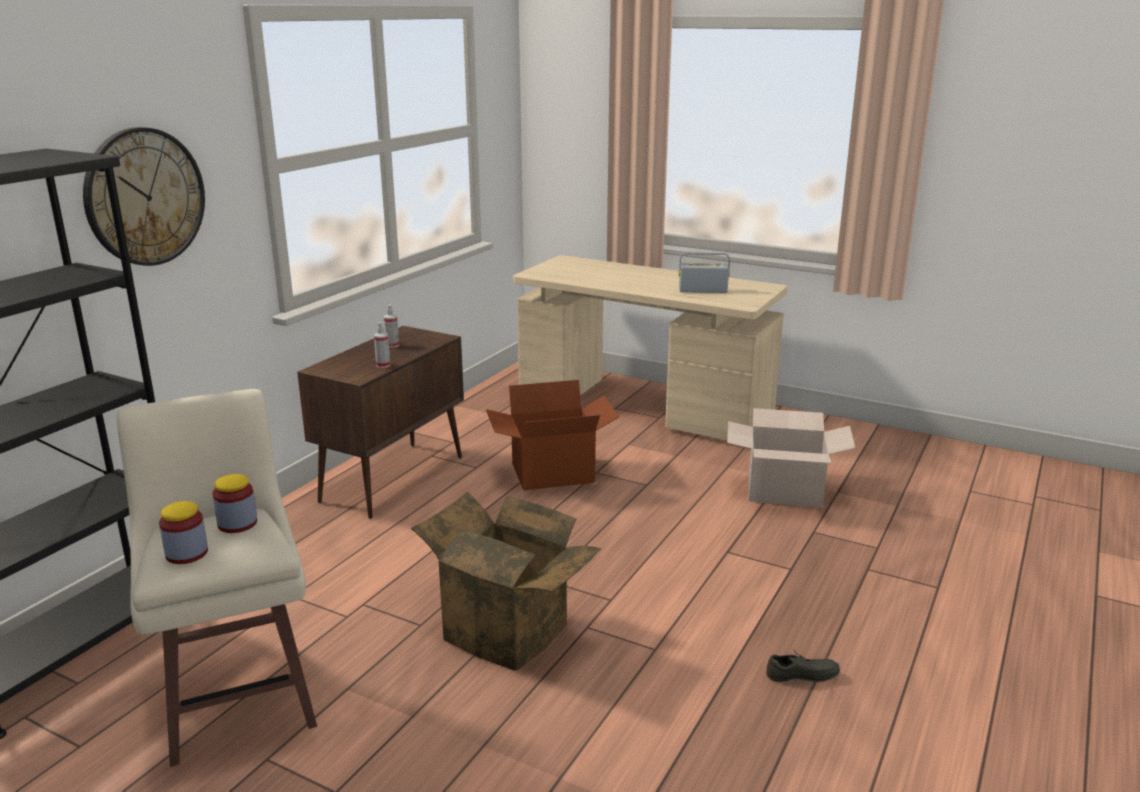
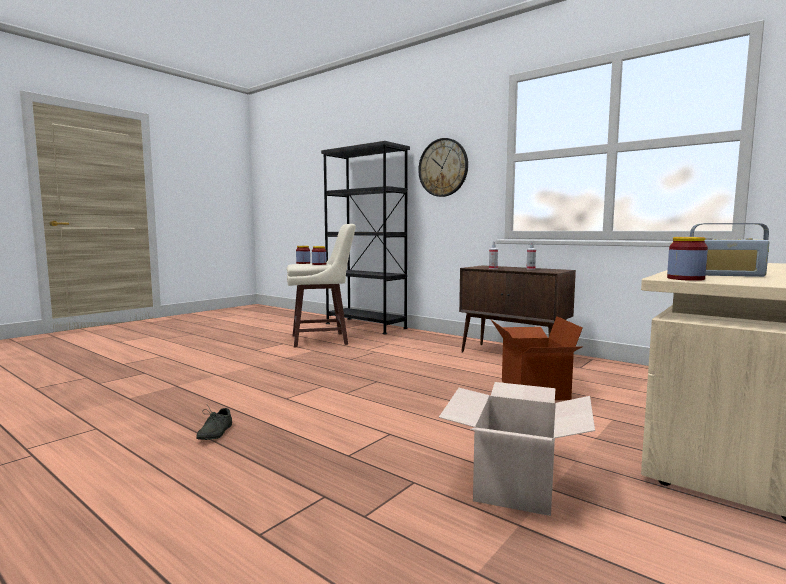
camera: 100 degrees right, 15 degrees down
cardboard box [411,492,601,671] -> none
radio [678,252,730,293] -> radio turned 90 degrees clockwise [690,223,769,277]
none -> jar [667,237,708,281]

